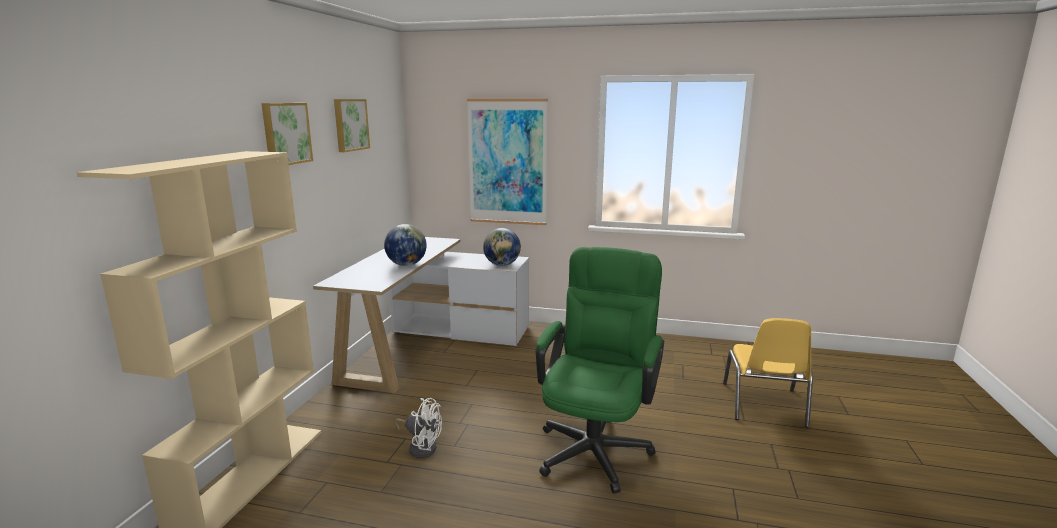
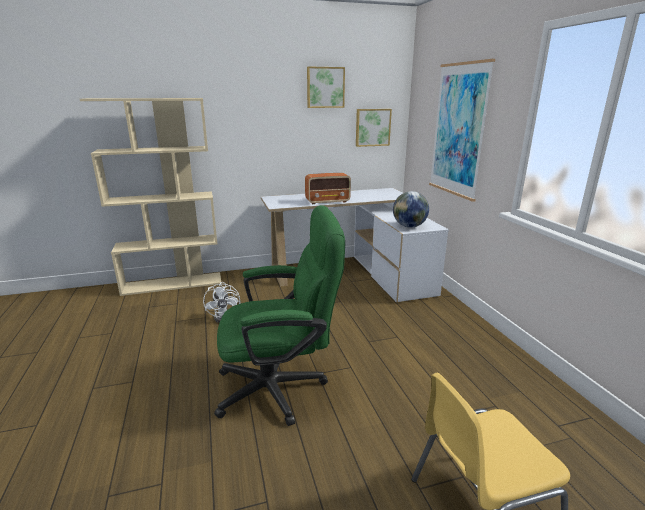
camera: 60 degrees right, 5 degrees up
picture [261,103,313,165] -> picture moved to [356,109,392,147]
globe [384,224,427,266] -> radio [305,173,351,204]

